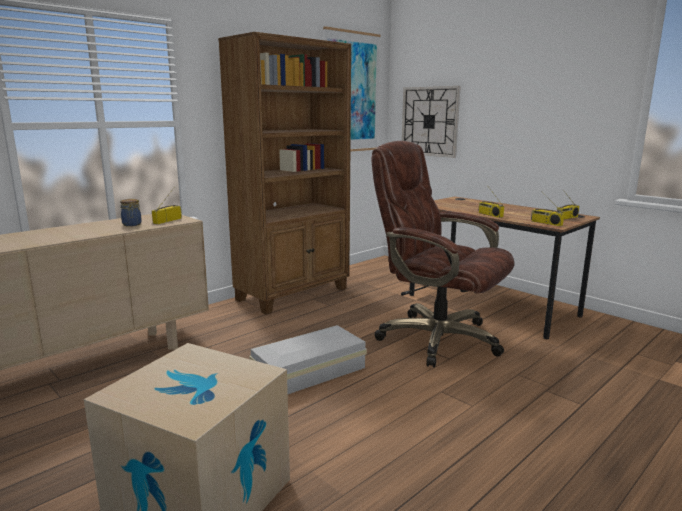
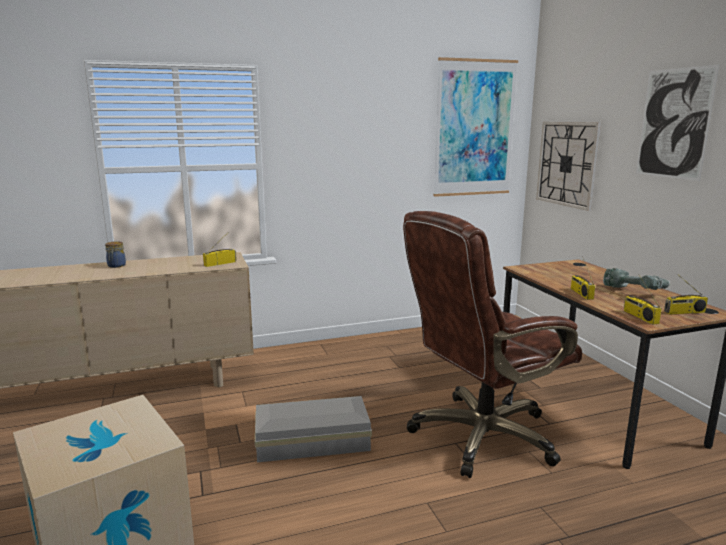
camera: 25 degrees right, 0 degrees up
jar [120,199,142,226] -> jar moved to [105,241,126,268]
brown bookcase [218,32,351,314] -> none
brown office chair [371,141,515,368] -> brown office chair turned 90 degrees counterclockwise [403,211,582,478]
none -> power drill [603,268,671,290]
none -> picture [636,64,719,181]

